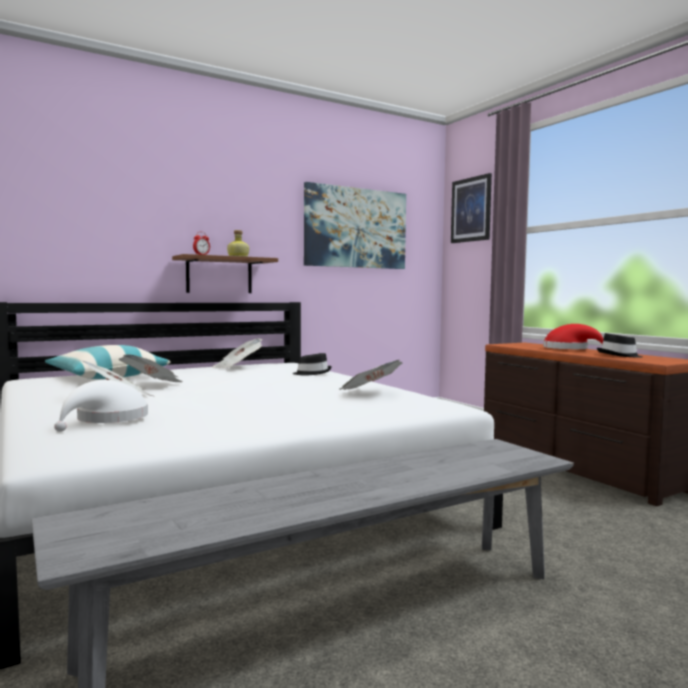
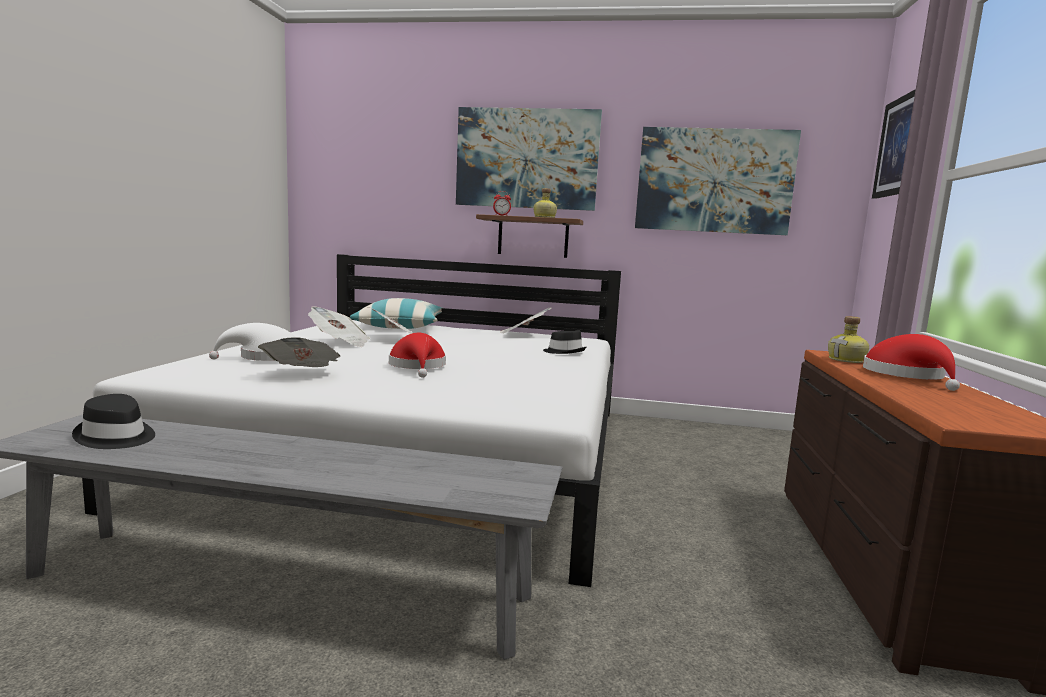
camera: 40 degrees right, 5 degrees up
newspaper [339,360,403,390] -> newspaper moved to [258,337,341,367]
black hat [597,333,643,358] -> black hat moved to [72,394,155,449]
none -> red hat [389,333,446,378]
none -> picture [456,107,602,211]
none -> bottle [828,316,869,363]

